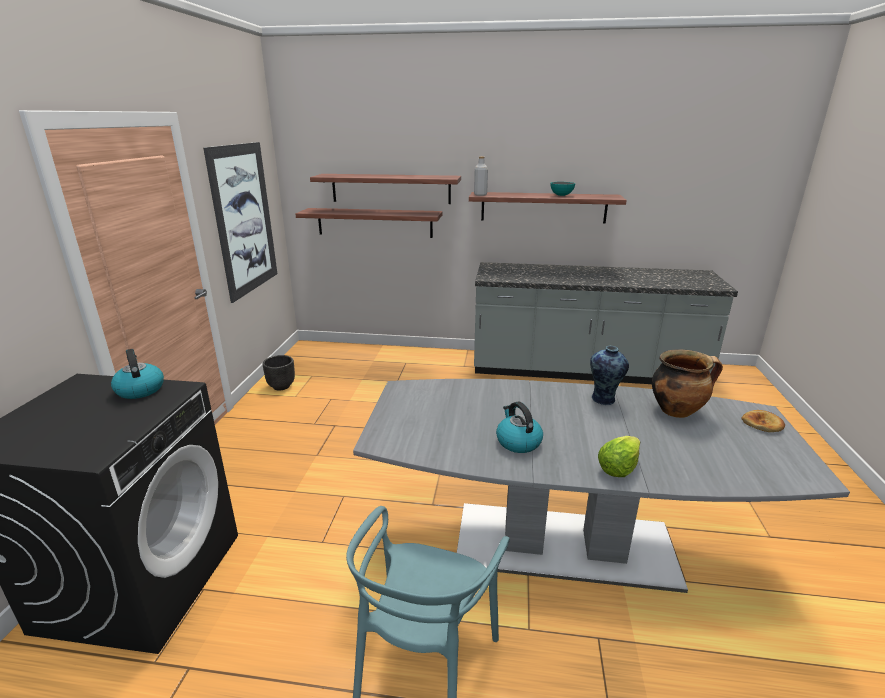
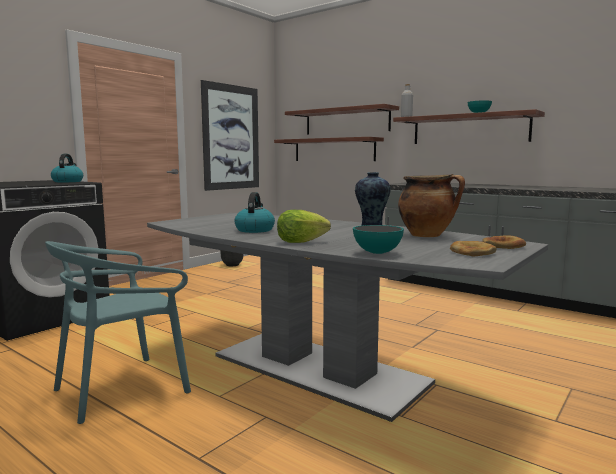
camera: 30 degrees right, 15 degrees down
none -> bowl [353,225,404,254]
none -> bread [450,241,496,256]

